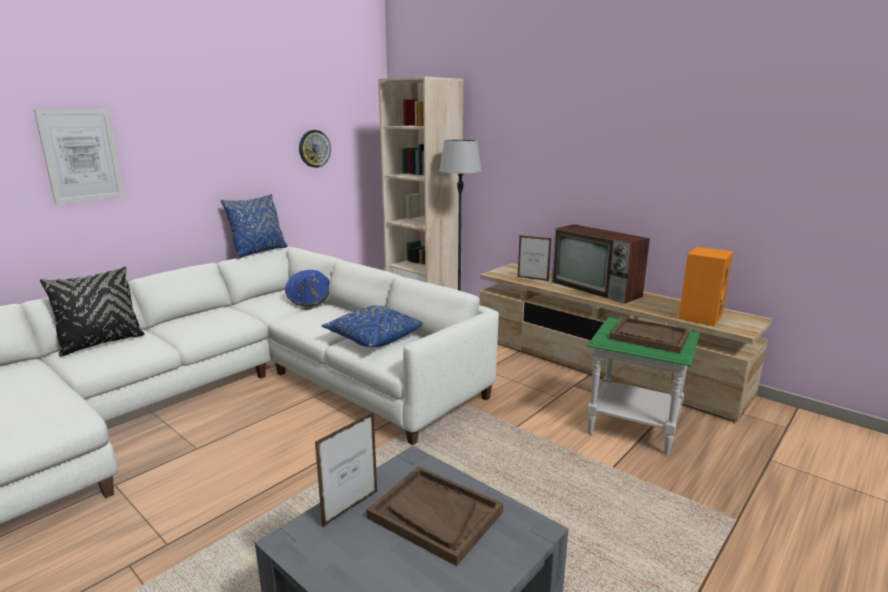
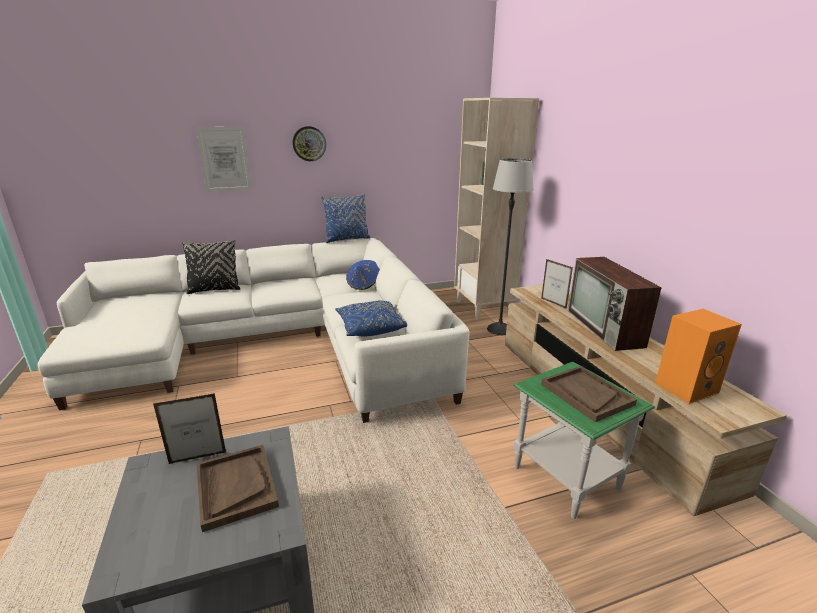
camera: 30 degrees right, 5 degrees up
wall clock [299,130,331,168] -> wall clock moved to [292,126,326,161]

